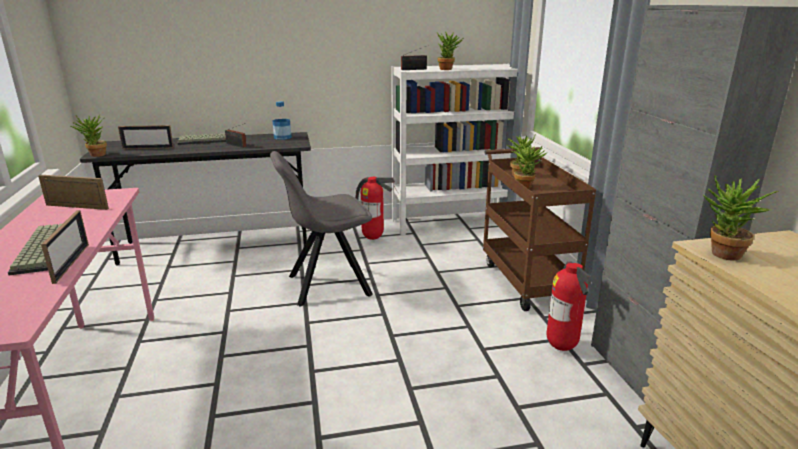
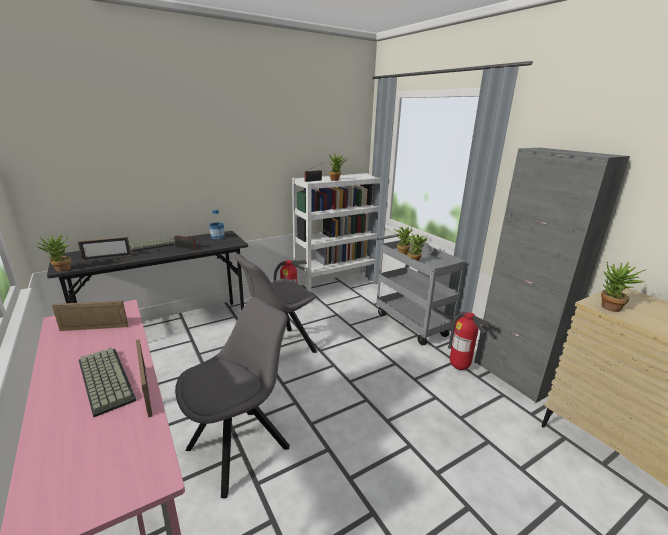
camera: 20 degrees left, 0 degrees up
brown cart [483,147,596,311] -> grey cart [376,234,466,345]
none -> grey chair [175,297,290,498]

